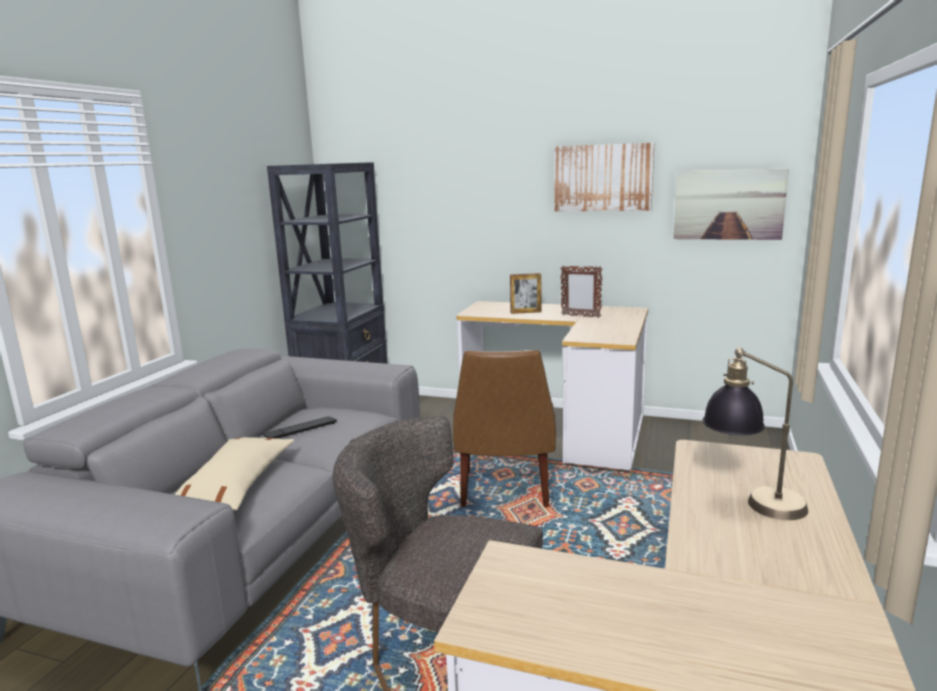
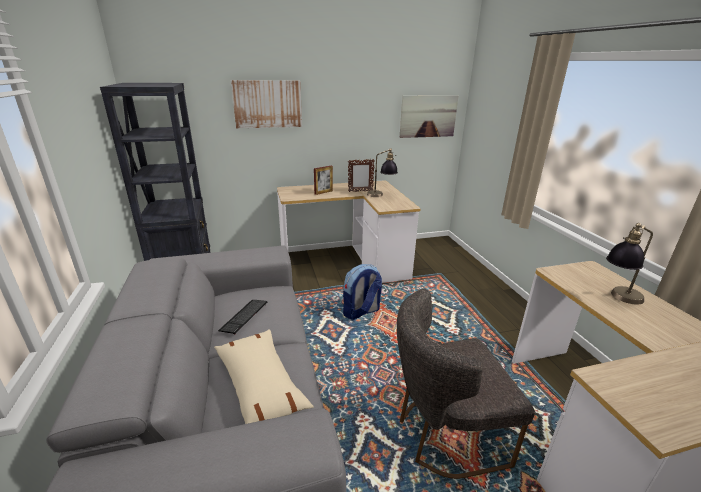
camera: 35 degrees left, 10 degrees up
brown chair [453,350,556,507] -> backpack [343,264,382,320]
picture [554,143,654,211] -> picture moved to [231,80,302,128]
none -> table lamp [367,148,398,197]

